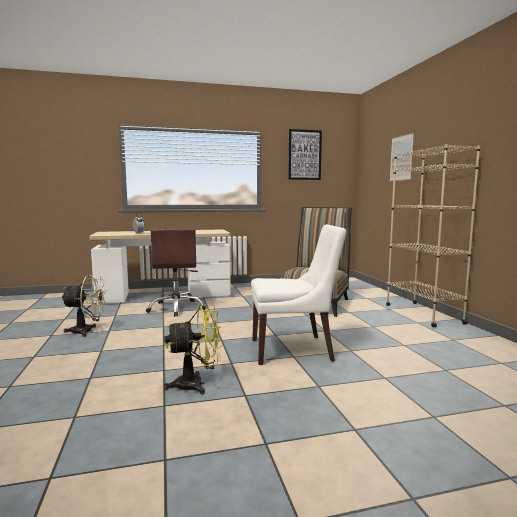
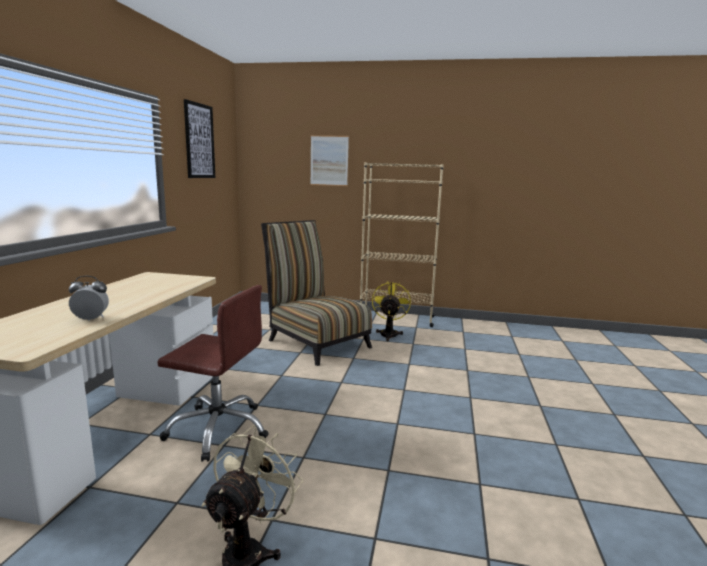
camera: 65 degrees left, 5 degrees up
yellow fan [164,304,221,394] -> yellow fan moved to [372,282,411,341]
white chair [251,224,347,365] -> none

